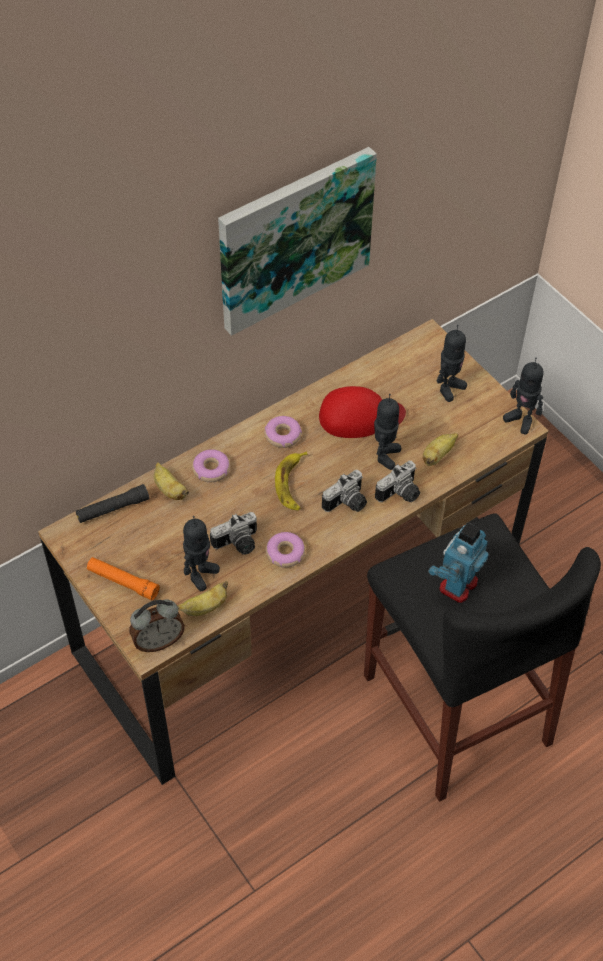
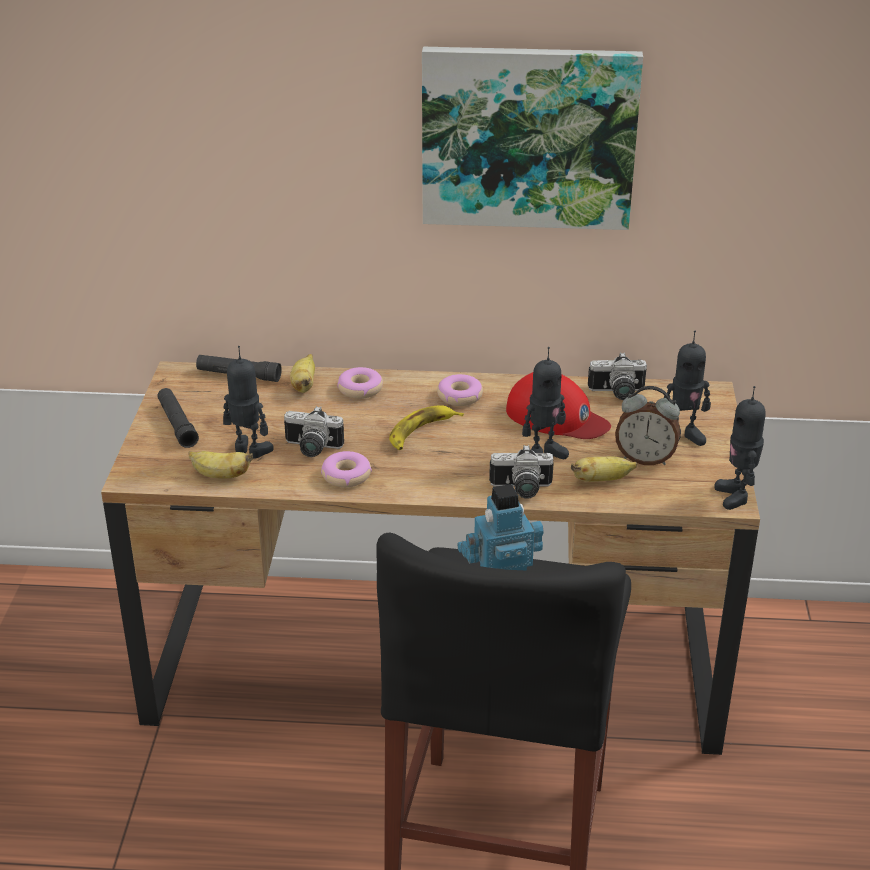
camera: 40 degrees right, 20 degrees down
orange flashlight [87,557,160,601] -> black flashlight [157,388,199,448]
alarm clock [129,599,185,652] -> alarm clock moved to [615,386,680,465]
toy robot [183,516,220,591] -> toy robot turned 135 degrees counterclockwise [223,346,274,458]
camera [322,470,367,512] -> camera moved to [588,352,647,400]

